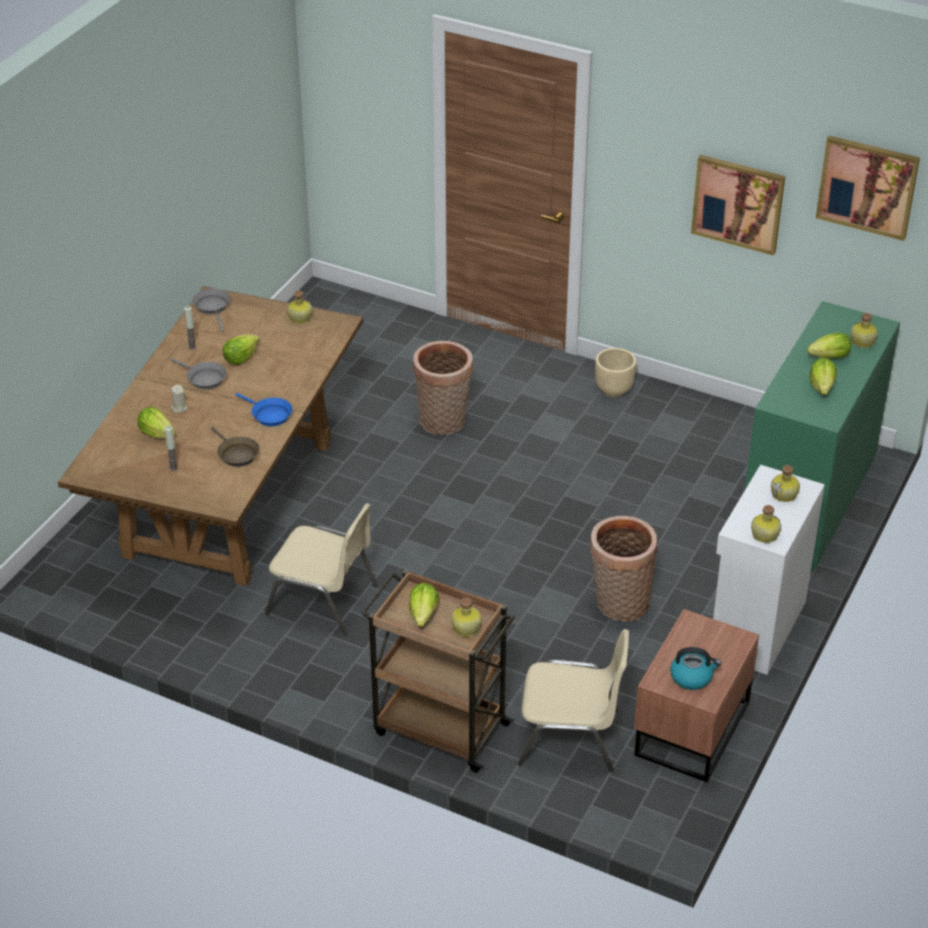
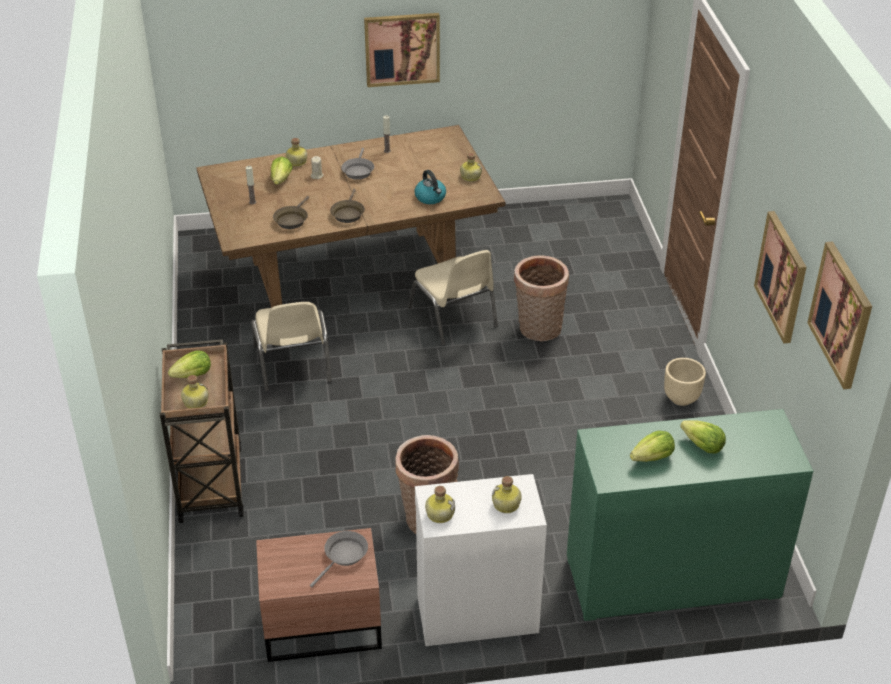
camera: 55 degrees right, 0 degrees up
grey frying pan [192,289,230,332] -> grey frying pan moved to [310,531,368,587]
lettuce [222,334,259,365] -> none
blue frying pan [235,393,292,427] -> brown frying pan [330,189,365,223]
beige chair [518,629,629,772] -> beige chair moved to [408,250,498,346]
kettle [670,647,721,690] -> kettle moved to [414,170,446,204]
bottle [851,313,878,348] -> bottle moved to [286,138,307,167]
none -> picture [364,13,440,87]

